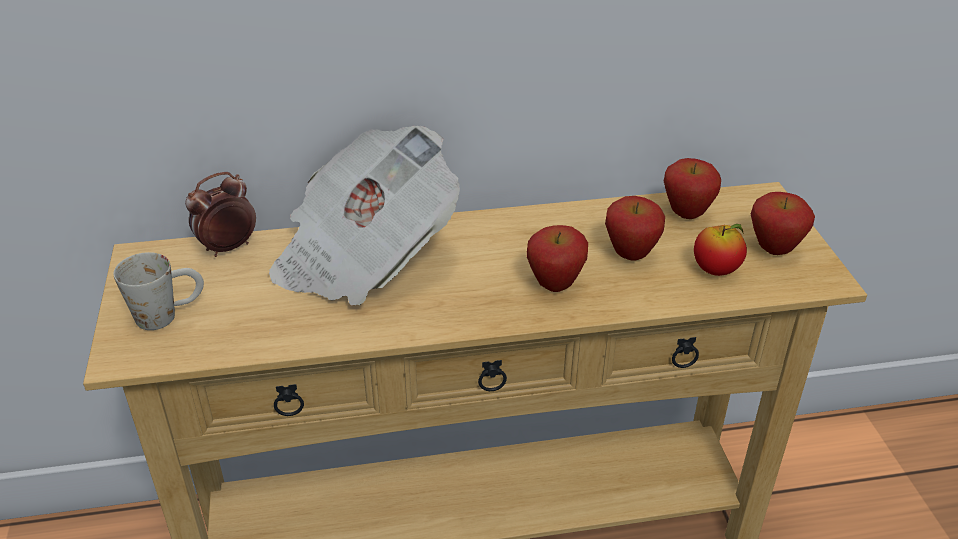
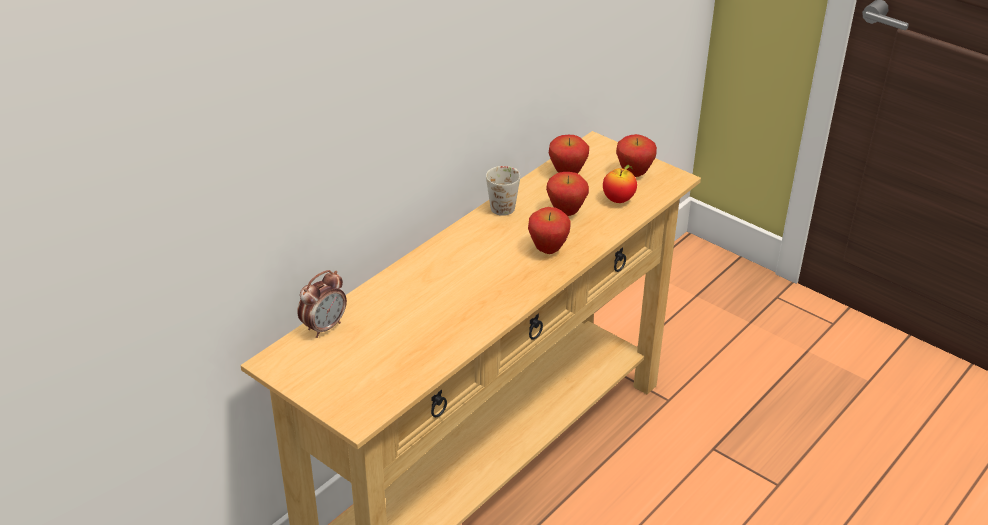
camera: 40 degrees left, 0 degrees up
white mug [114,252,204,330] -> white mug moved to [486,166,520,216]
alarm clock [185,172,256,257] -> alarm clock turned 150 degrees counterclockwise [297,270,347,338]
newspaper [269,126,460,305] -> none

